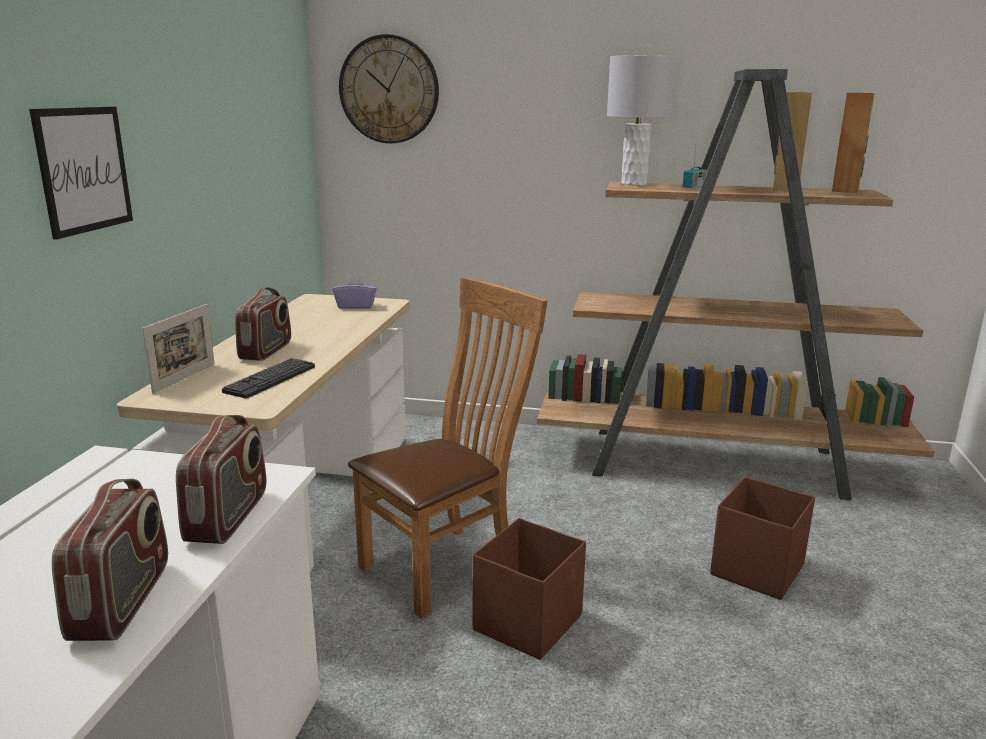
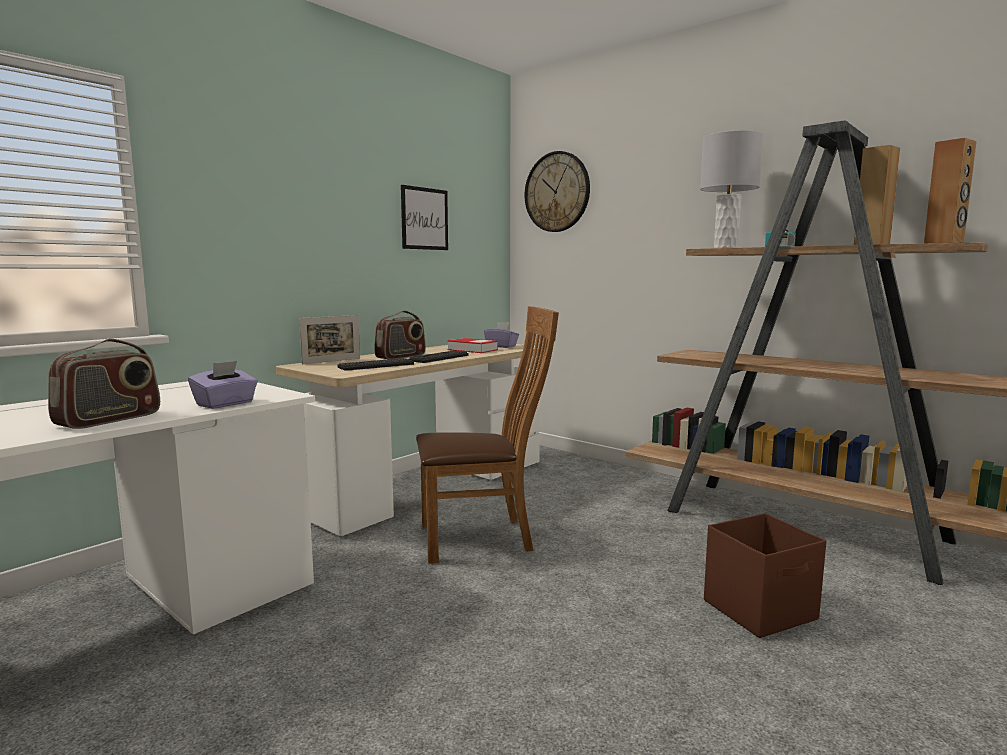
camera: 30 degrees right, 10 degrees down
picture [29,107,133,240] -> picture moved to [401,185,448,250]
radio [176,415,266,544] -> purple tissue box [188,361,258,409]
brown storage box [473,518,586,660] -> none
none -> keyboard [408,351,468,363]
none -> book [447,338,498,353]

